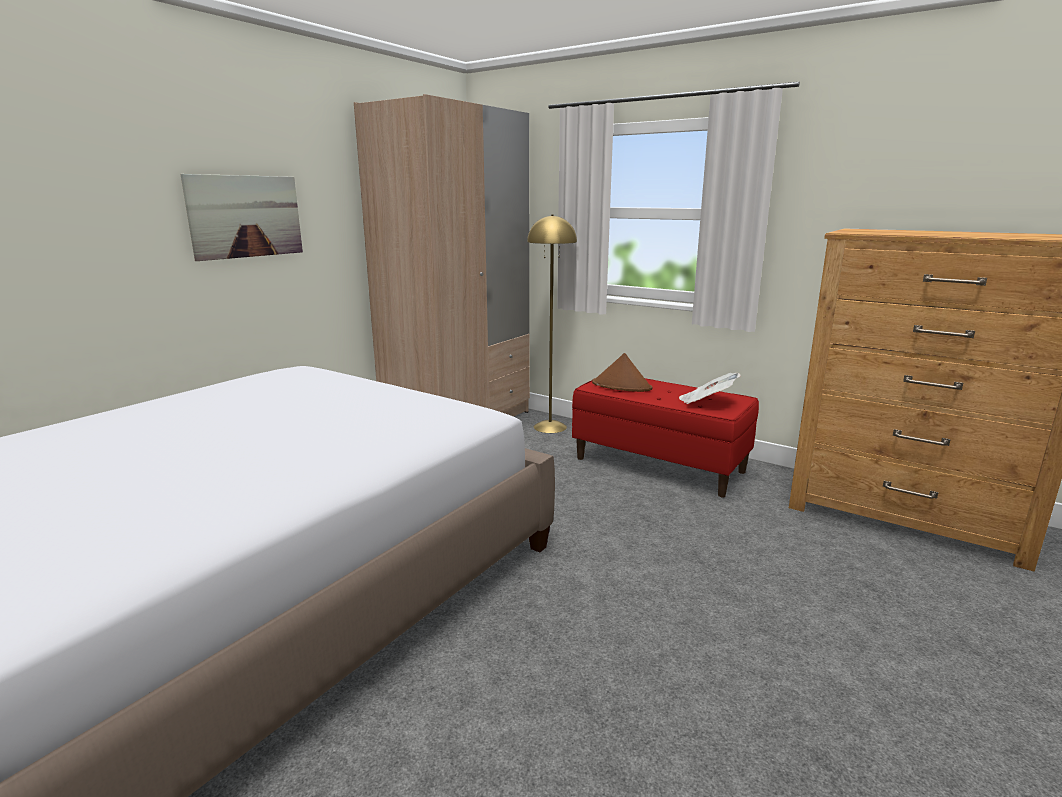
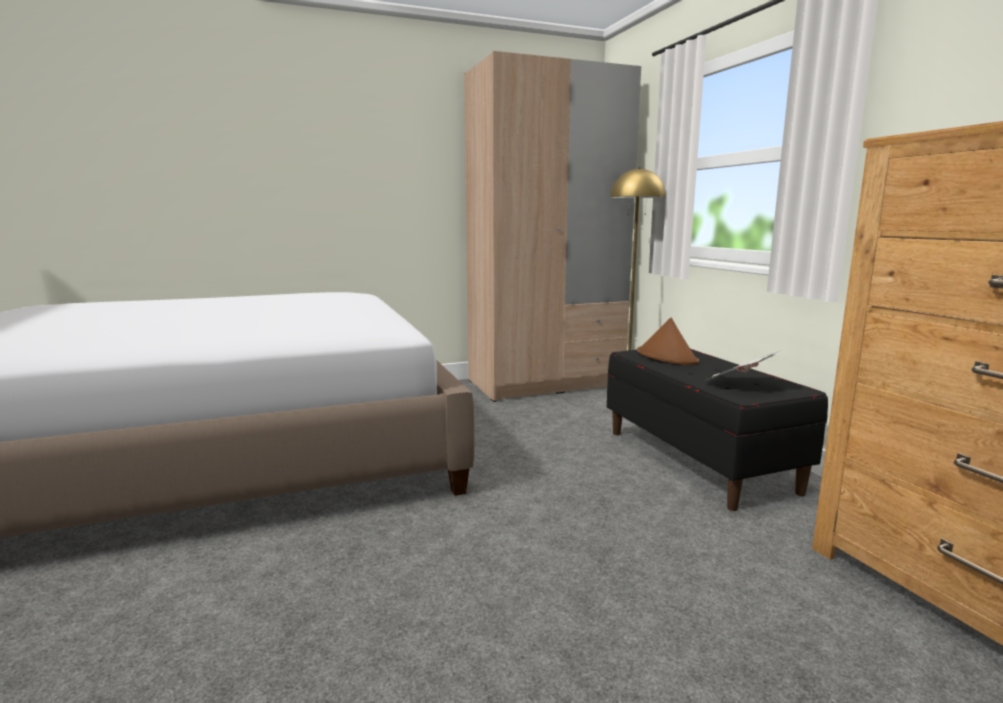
camera: 35 degrees right, 5 degrees down
picture [181,174,303,261] -> none
red bench [572,378,759,497] -> black bench [607,349,828,511]

